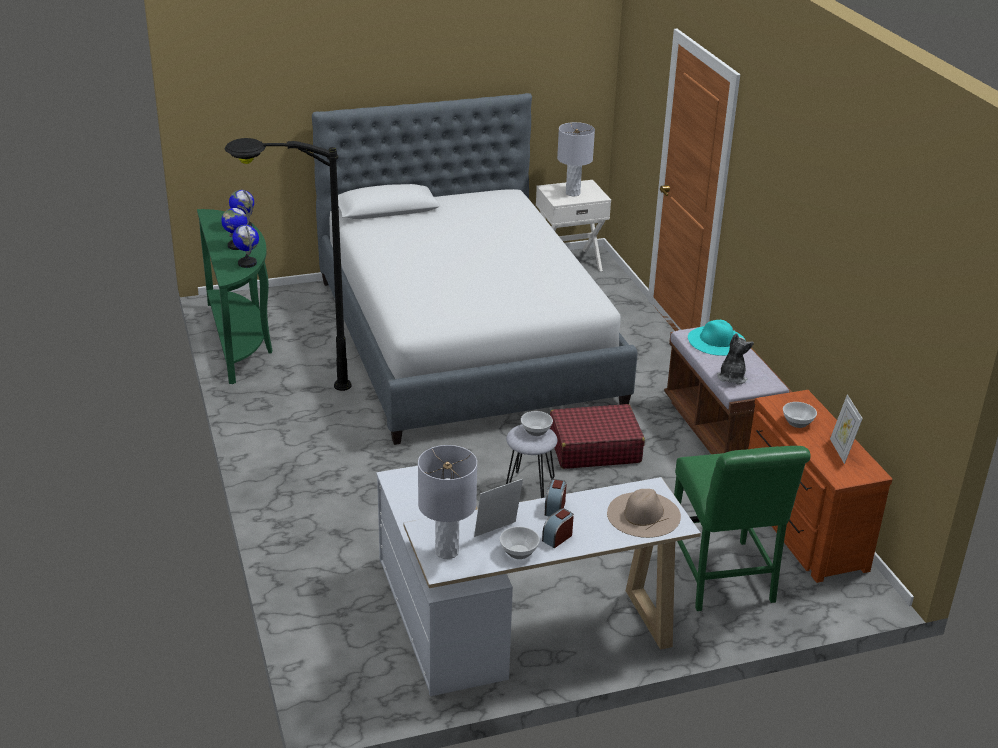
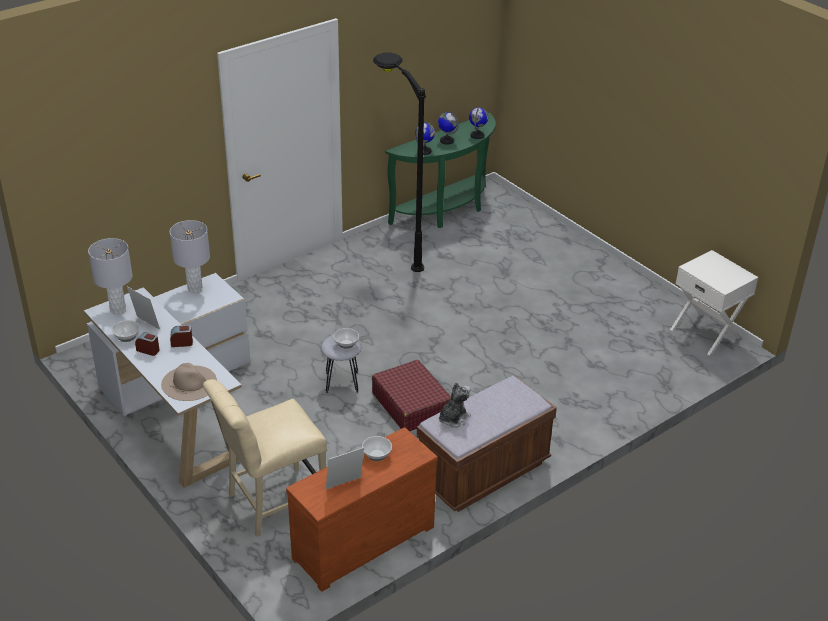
camera: 70 degrees right, 5 degrees up
bed [312,93,638,445] -> none
grey table lamp [557,122,595,196] -> grey table lamp moved to [170,220,210,293]
green chair [674,446,810,611] -> beige chair [203,379,327,537]
turquoise hat [688,320,746,356] -> none
plush toy [717,333,754,385] -> plush toy turned 45 degrees counterclockwise [439,382,471,428]

